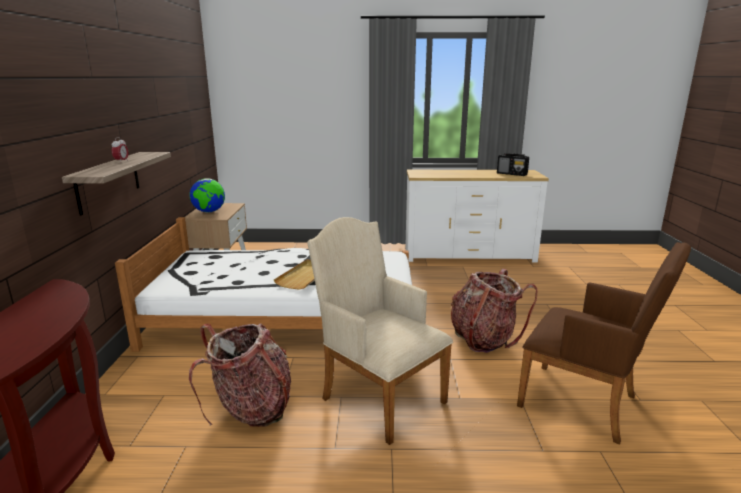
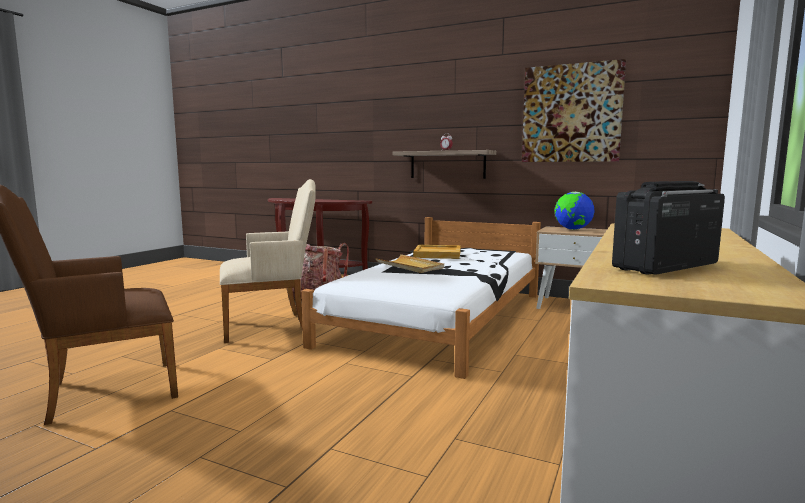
camera: 115 degrees right, 10 degrees down
backpack [451,269,537,353] -> none
none -> beige tray [413,245,461,259]
none -> picture [522,59,626,162]

